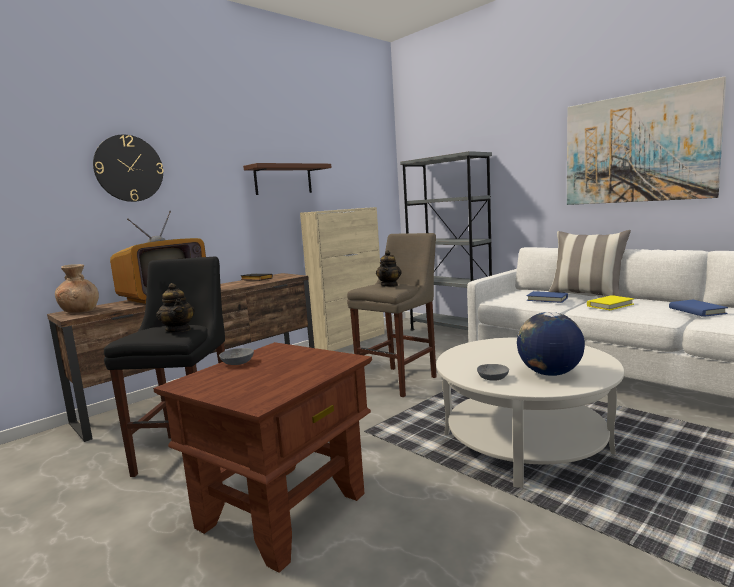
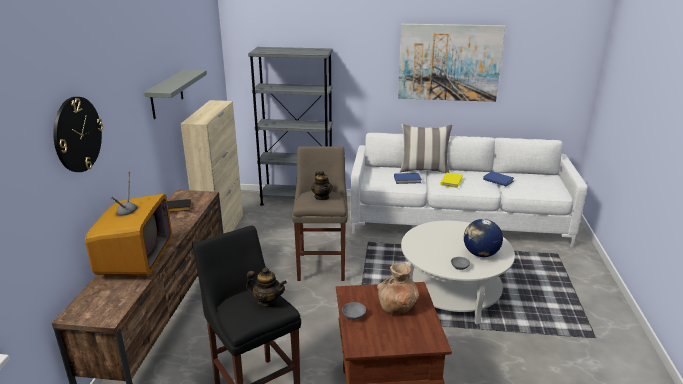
camera: 40 degrees left, 15 degrees up
brown vase [55,264,99,313] -> brown vase moved to [377,263,419,314]
brown shelf [243,163,332,195] -> grey shelf [144,70,207,119]

